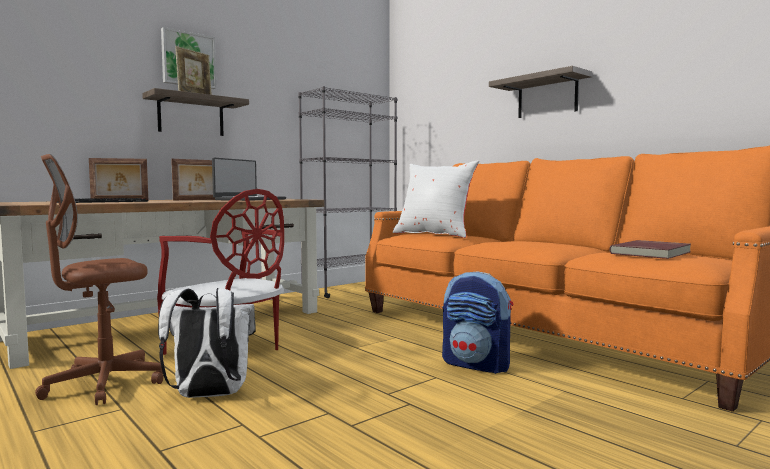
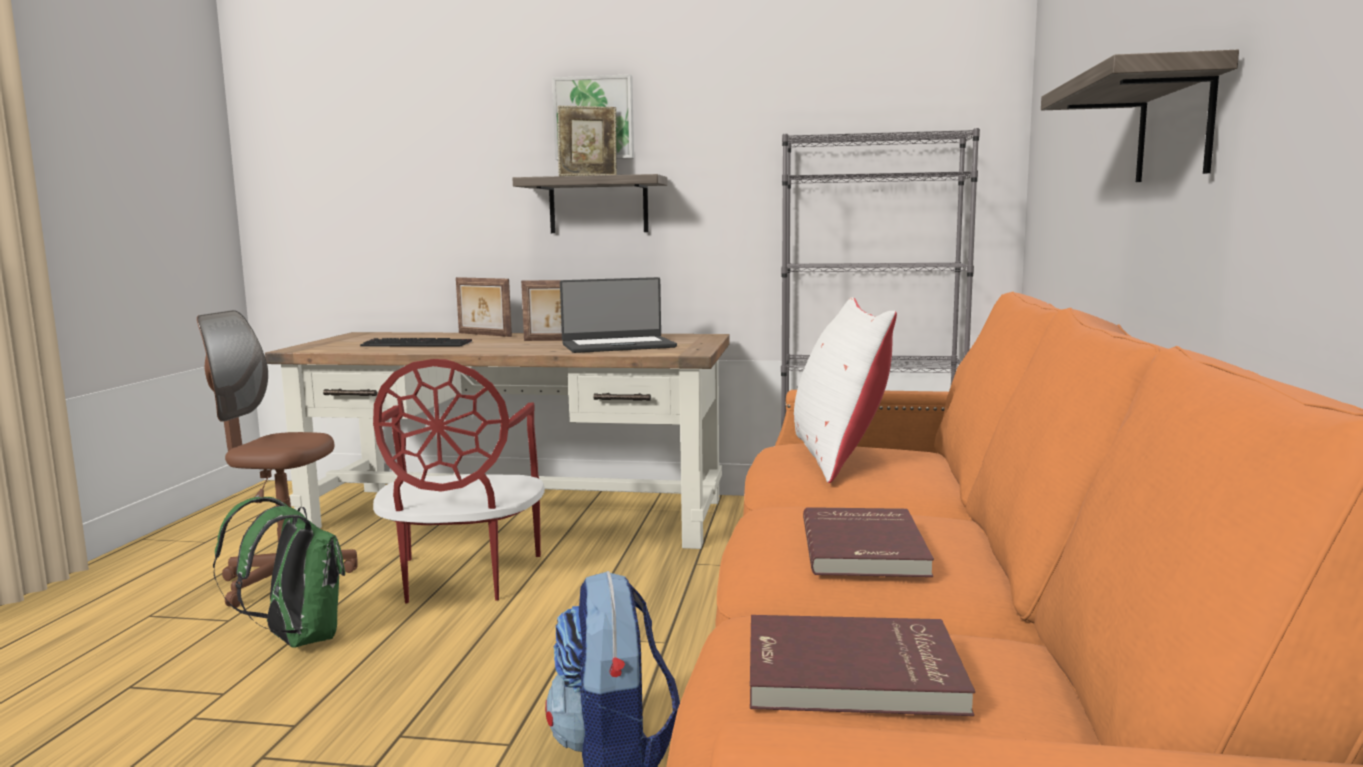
camera: 50 degrees right, 5 degrees up
white backpack [158,288,256,398] -> green backpack [213,497,345,648]
none -> red book [803,507,934,577]

